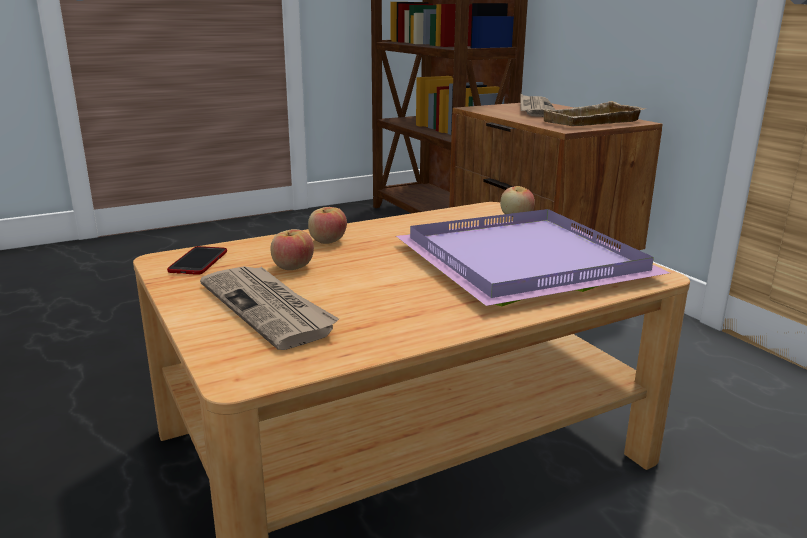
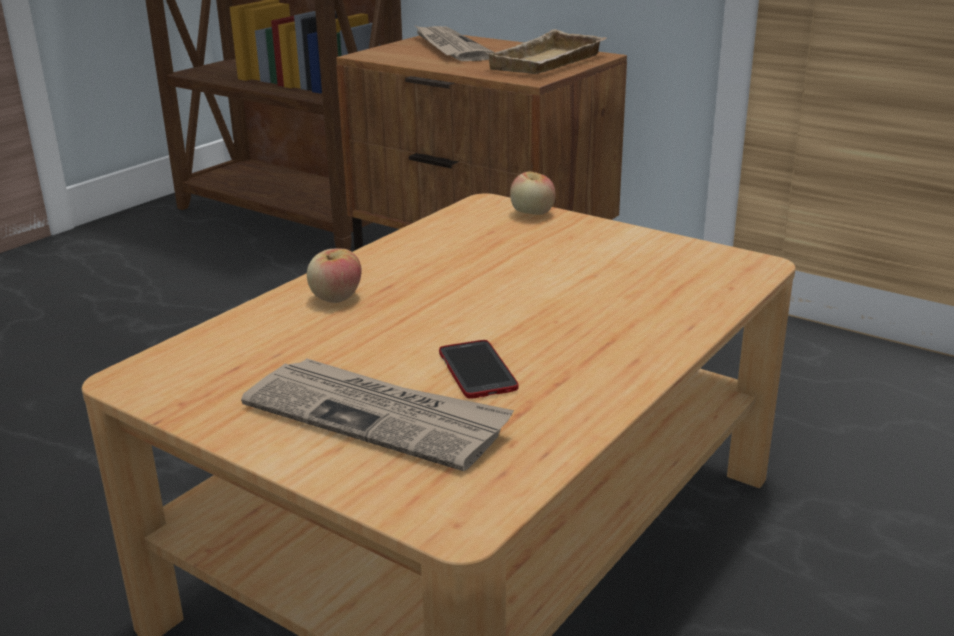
camera: 25 degrees left, 5 degrees up
phone [167,246,227,275] -> phone moved to [439,340,518,399]
apple [270,229,314,270] -> none
purple tray [396,209,670,306] -> none

